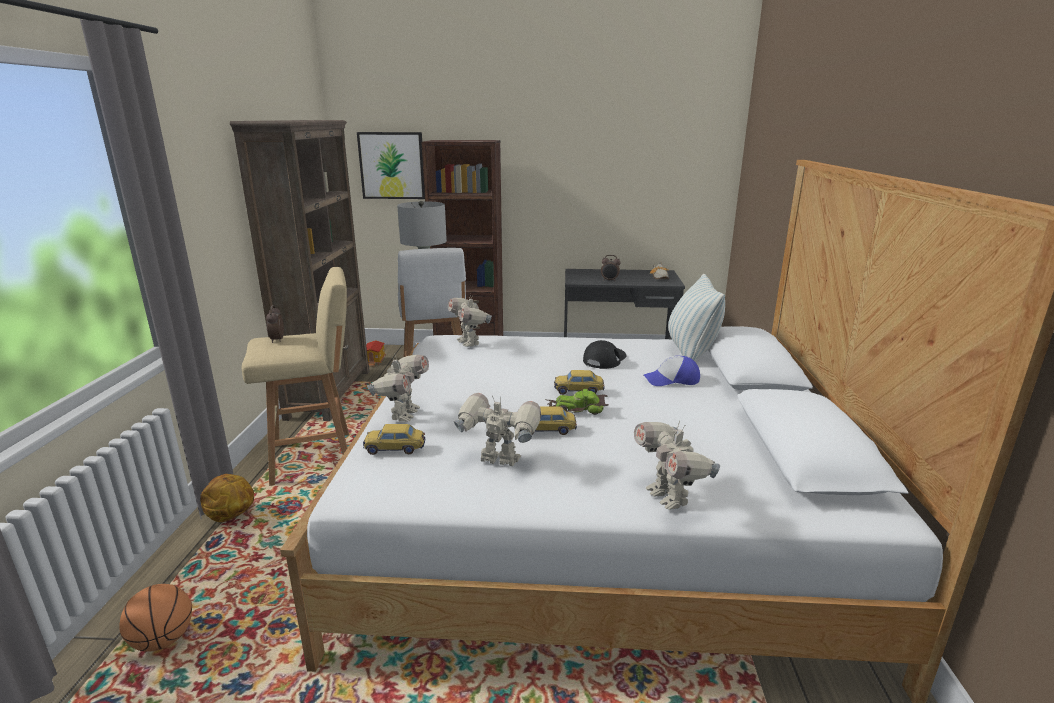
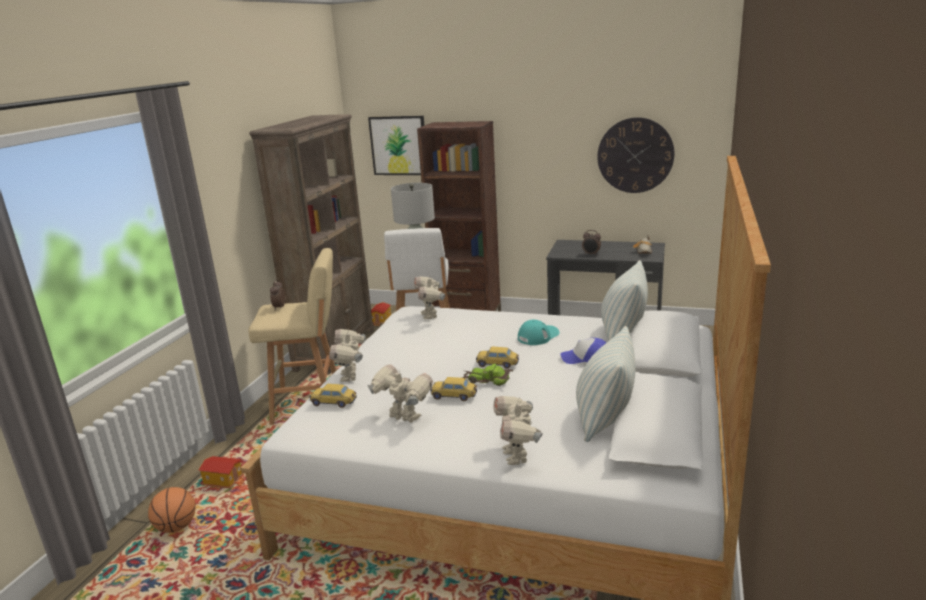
camera: 15 degrees right, 0 degrees up
basketball [200,474,254,522] -> none
toy robot [367,353,429,422] -> toy robot turned 150 degrees clockwise [329,329,366,382]
black cap [583,340,627,369] -> turquoise cap [518,320,560,345]
none -> toy house [198,456,245,488]
none -> pillow [576,326,636,442]
none -> wall clock [597,117,674,193]

